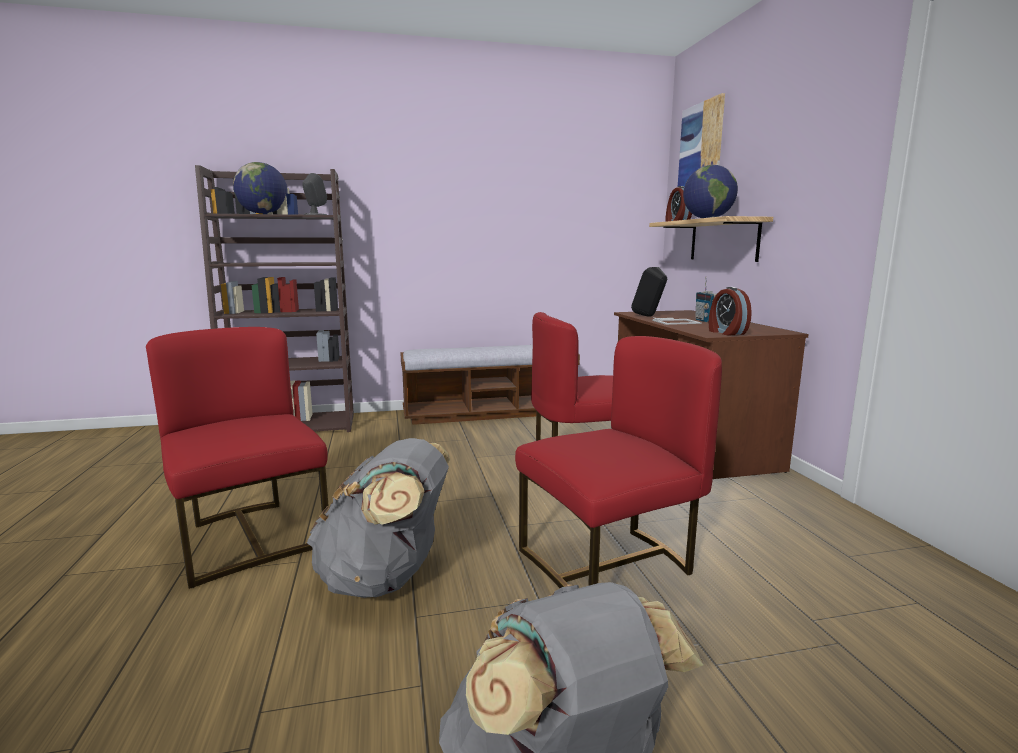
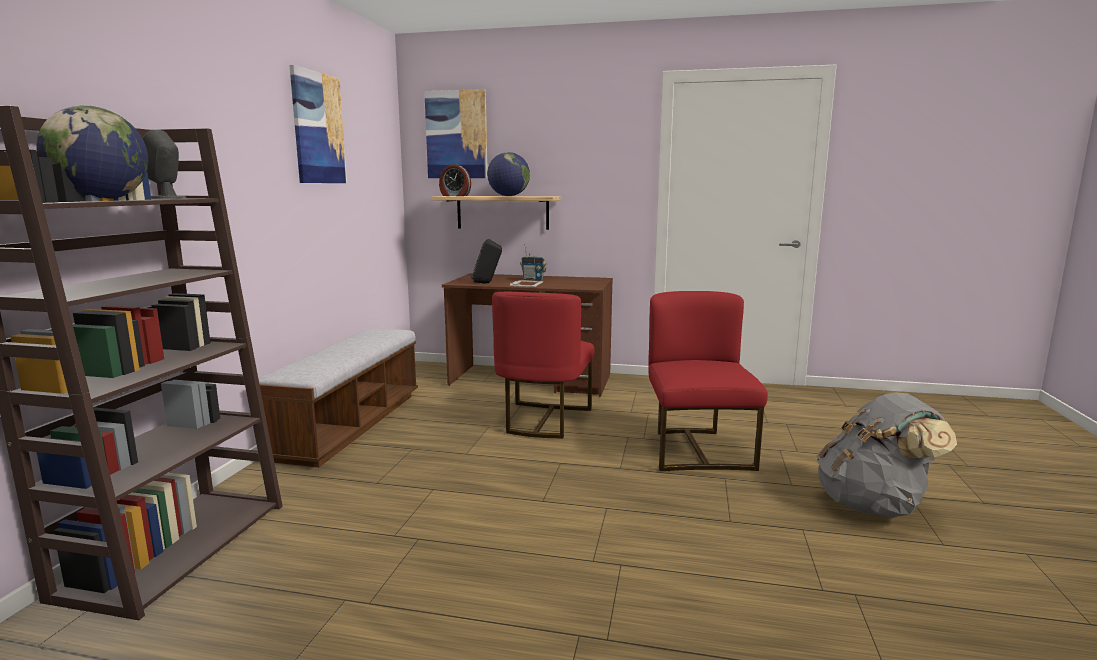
camera: 65 degrees left, 0 degrees up
red chair [146,327,329,589] -> none
grey backpack [307,438,450,598] -> none
alarm clock [709,287,752,335] -> none
none -> picture [289,65,347,183]

